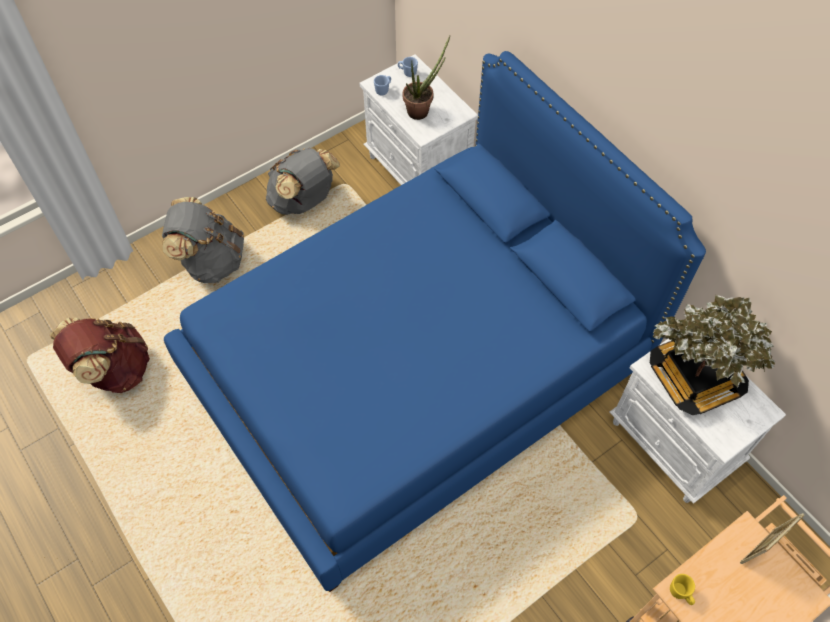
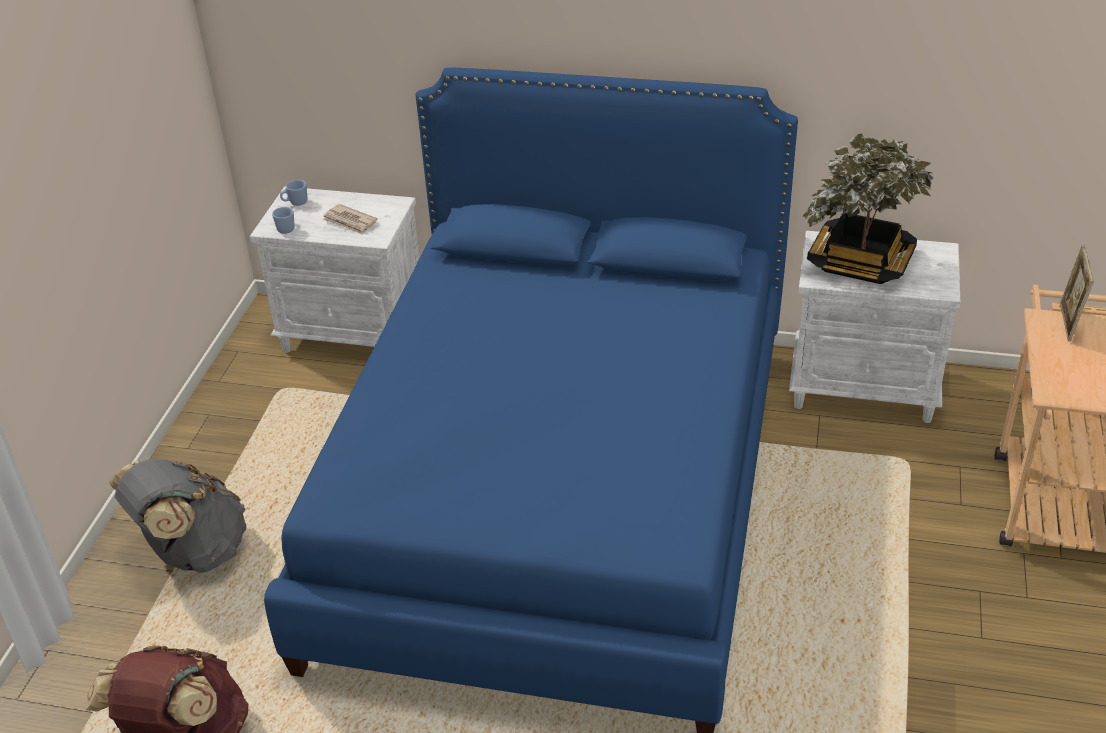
camera: 40 degrees left, 20 degrees down
grey backpack [266,148,340,215] -> none
potted plant [403,36,450,120] -> newspaper [322,204,377,235]
yellow mug [670,574,695,605] -> none

